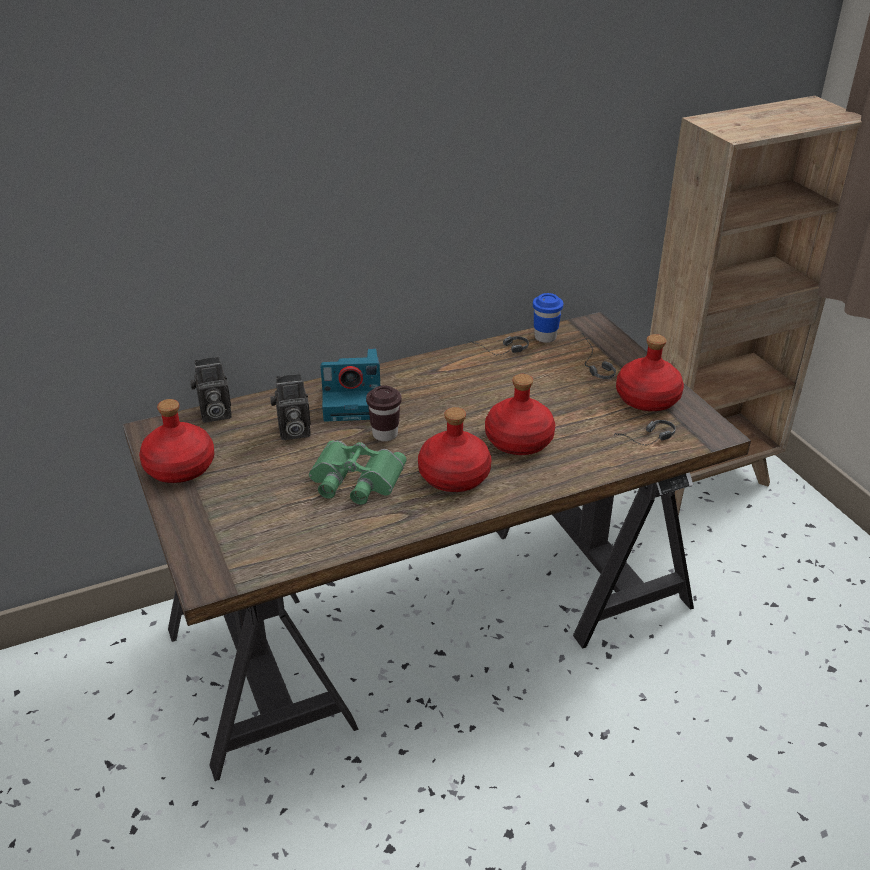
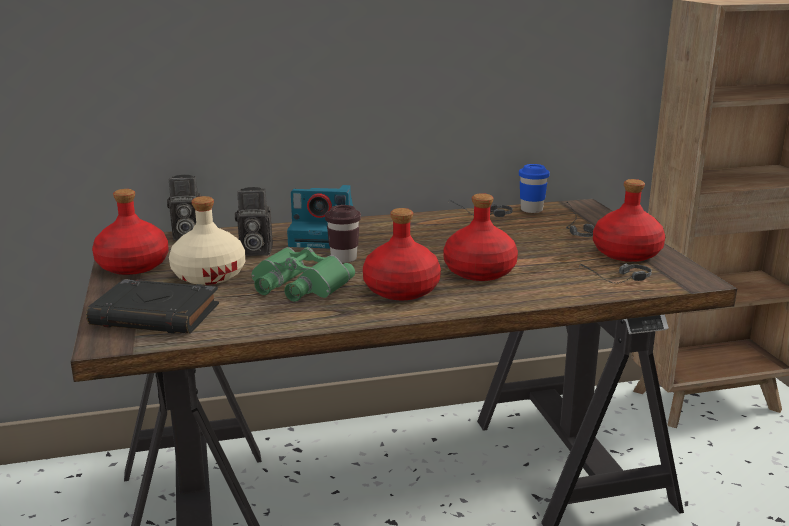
camera: 10 degrees right, 15 degrees down
none -> black book [86,279,219,334]
none -> beige bottle [169,196,245,285]

